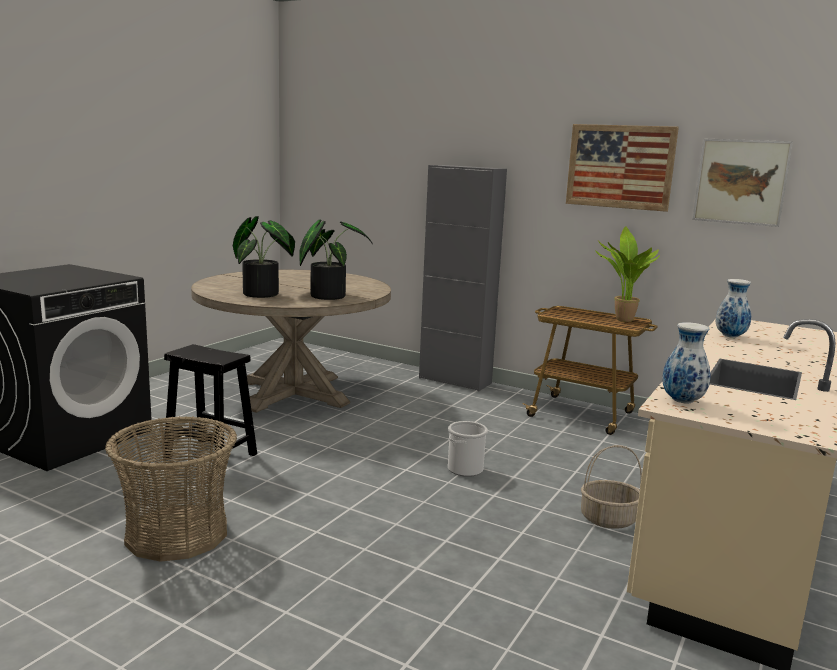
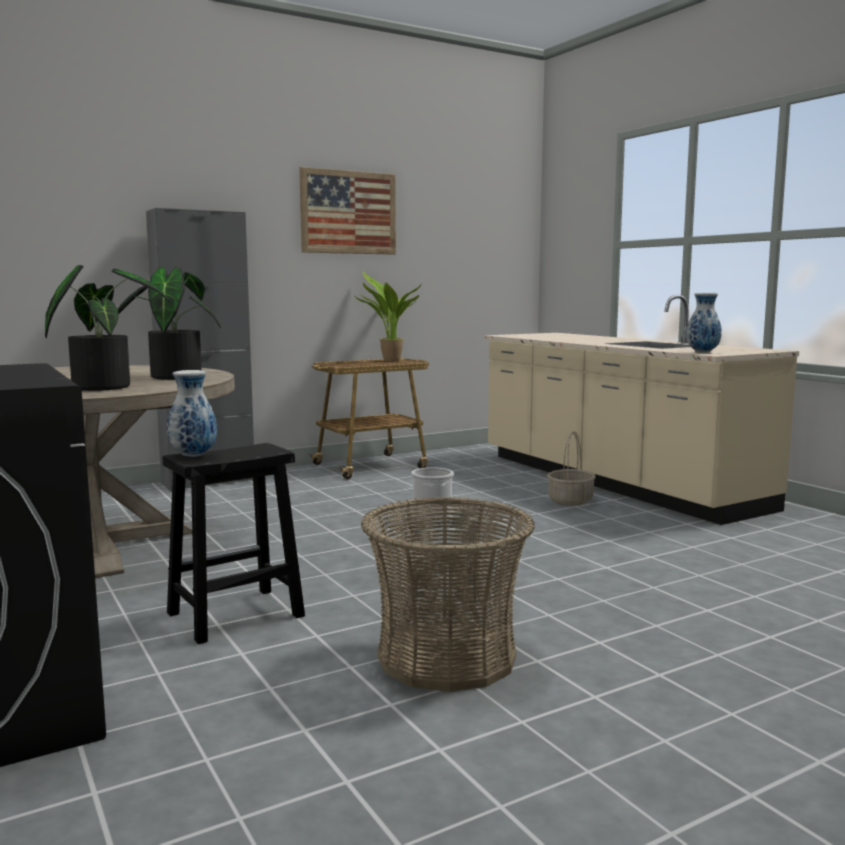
camera: 60 degrees left, 5 degrees down
picture [692,138,793,227] -> none
vase [716,279,751,338] -> vase moved to [167,370,217,457]

